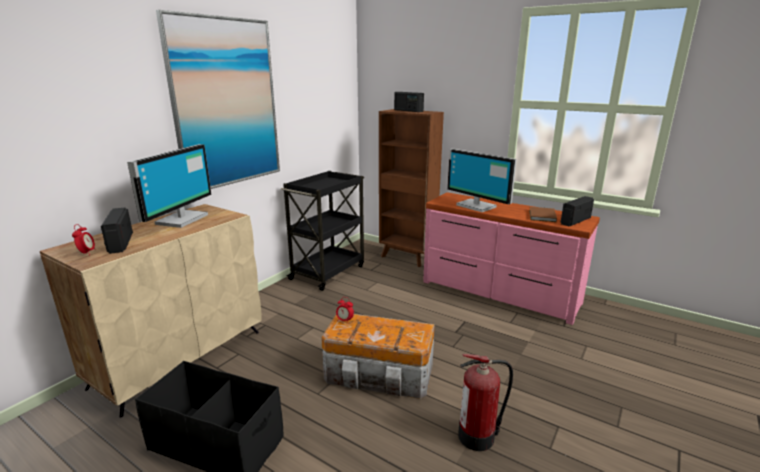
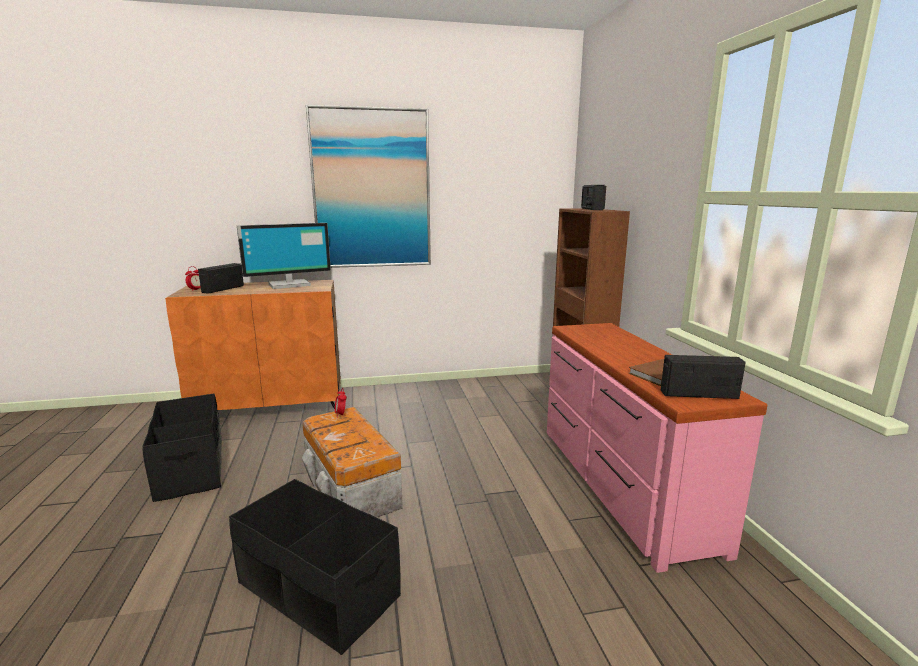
camera: 45 degrees right, 5 degrees down
beige cabinet [40,204,262,418] -> orange cabinet [165,280,341,410]
black cart [281,171,364,291] -> none
monitor [447,149,517,212] -> none
fire extinguisher [458,354,513,451] -> black storage box [229,479,401,655]

